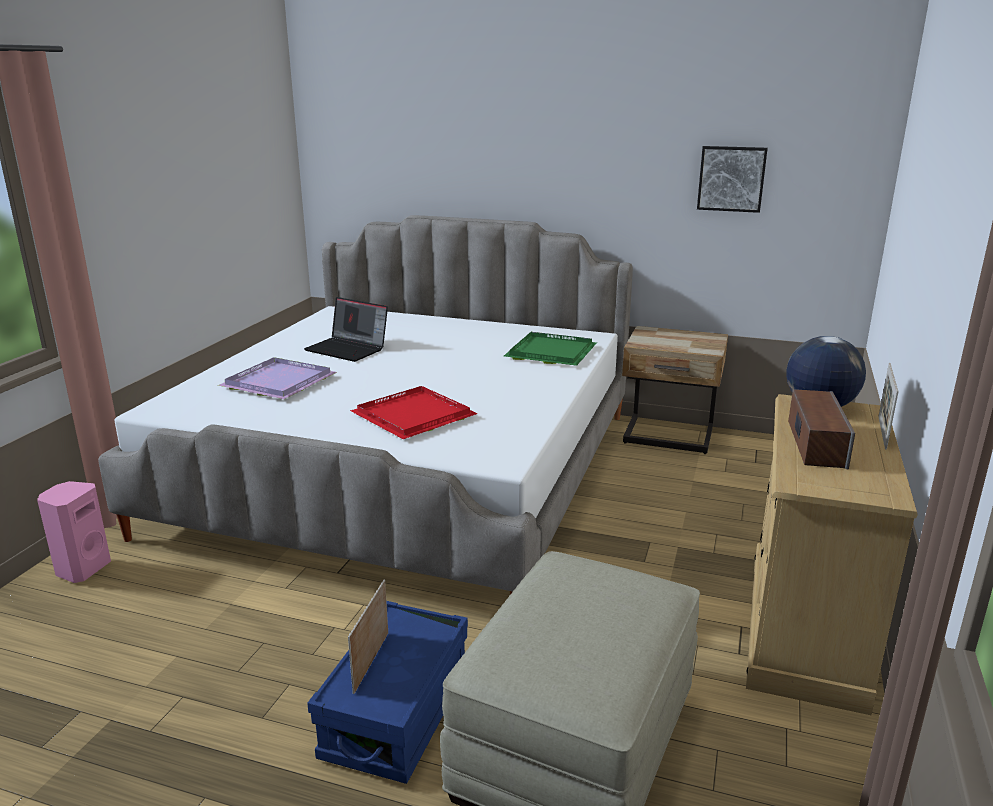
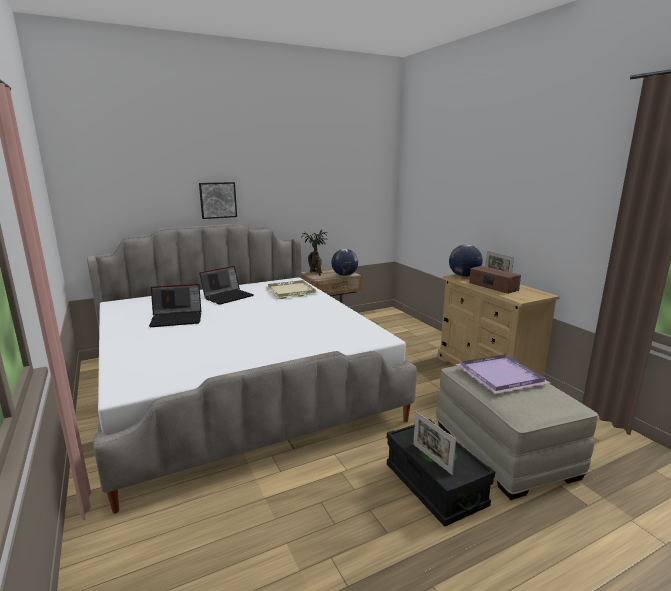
camera: 45 degrees left, 5 degrees down
pink speaker [37,481,111,583] -> none
purple tray [218,357,337,399] -> purple tray moved to [456,354,550,394]
blue storage box [307,601,468,784] -> black storage box [387,419,495,527]
red tray [350,386,478,439] -> none
green tray [504,332,597,366] -> beige tray [265,280,319,299]
picture [697,146,768,213] -> picture moved to [199,182,237,219]
none -> laptop [199,266,254,305]
none -> potted plant [302,229,328,276]
none -> globe [331,249,358,276]

